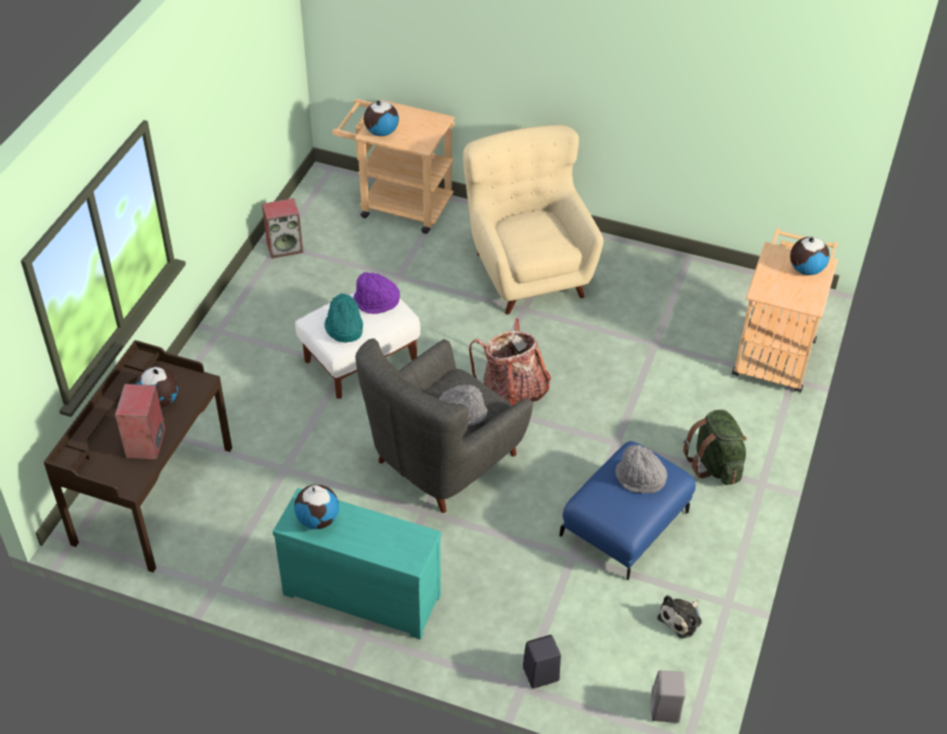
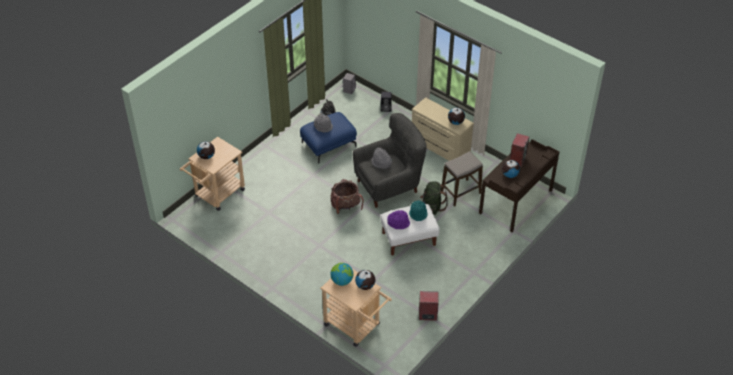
camera: 160 degrees left, 0 degrees up
turquoise dresser [273,488,441,639] -> beige dresser [412,97,474,161]
beige armchair [463,125,603,315] -> none
green backpack [683,410,747,485] -> green backpack moved to [420,181,448,215]
none -> globe [331,263,353,286]
none -> stool [441,151,483,207]

